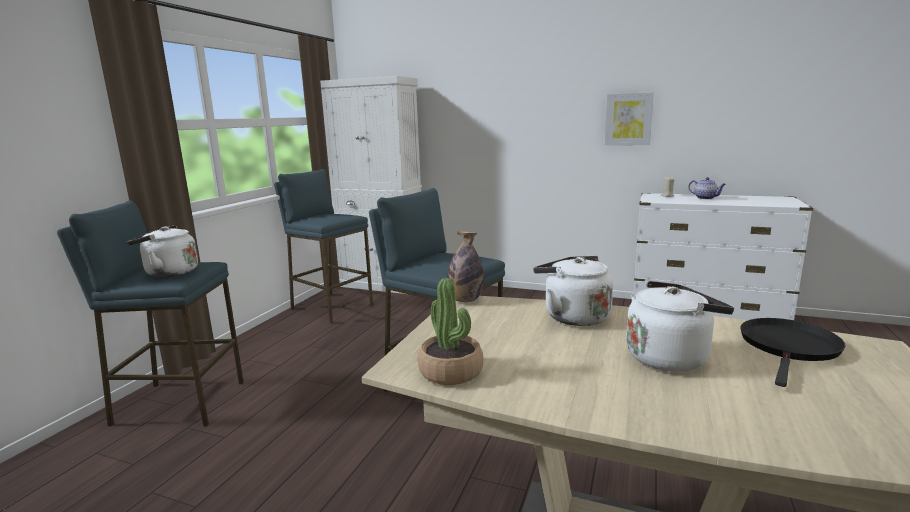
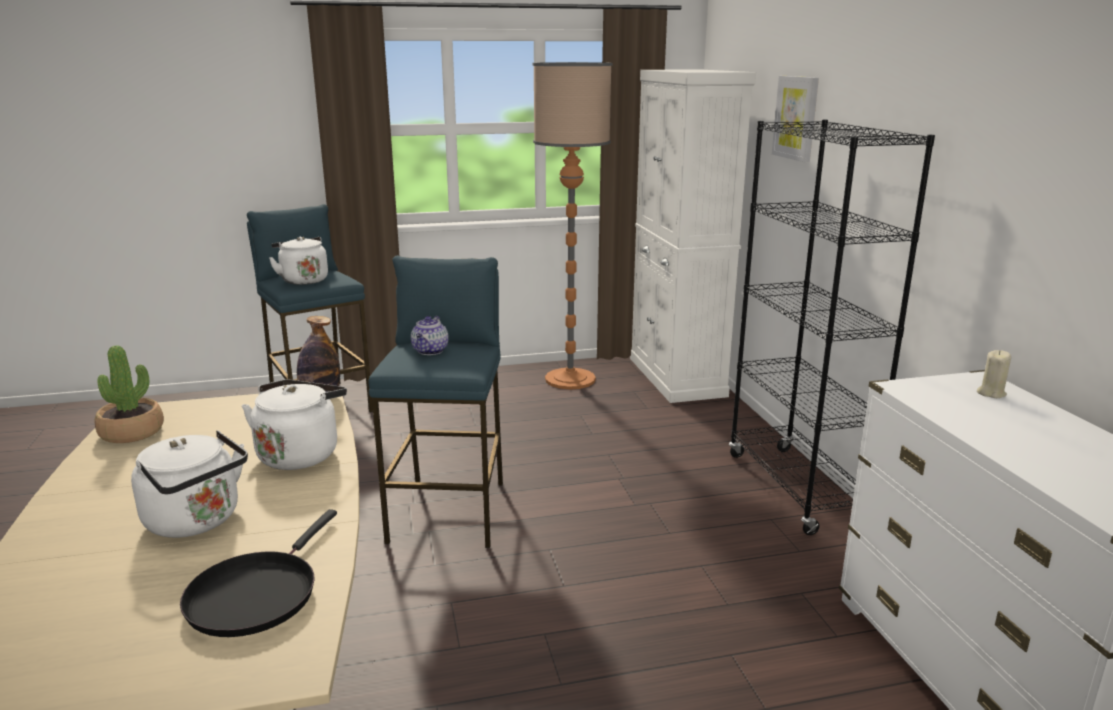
camera: 55 degrees right, 5 degrees up
blue stool [274,169,373,324] -> floor lamp [533,62,612,390]
picture [605,92,654,146] -> picture moved to [772,76,819,162]
teapot [688,177,726,199] -> teapot moved to [411,316,449,355]
black frying pan [740,318,846,387] -> black frying pan turned 105 degrees clockwise [180,509,337,637]
none -> black bookcase [729,120,935,535]

